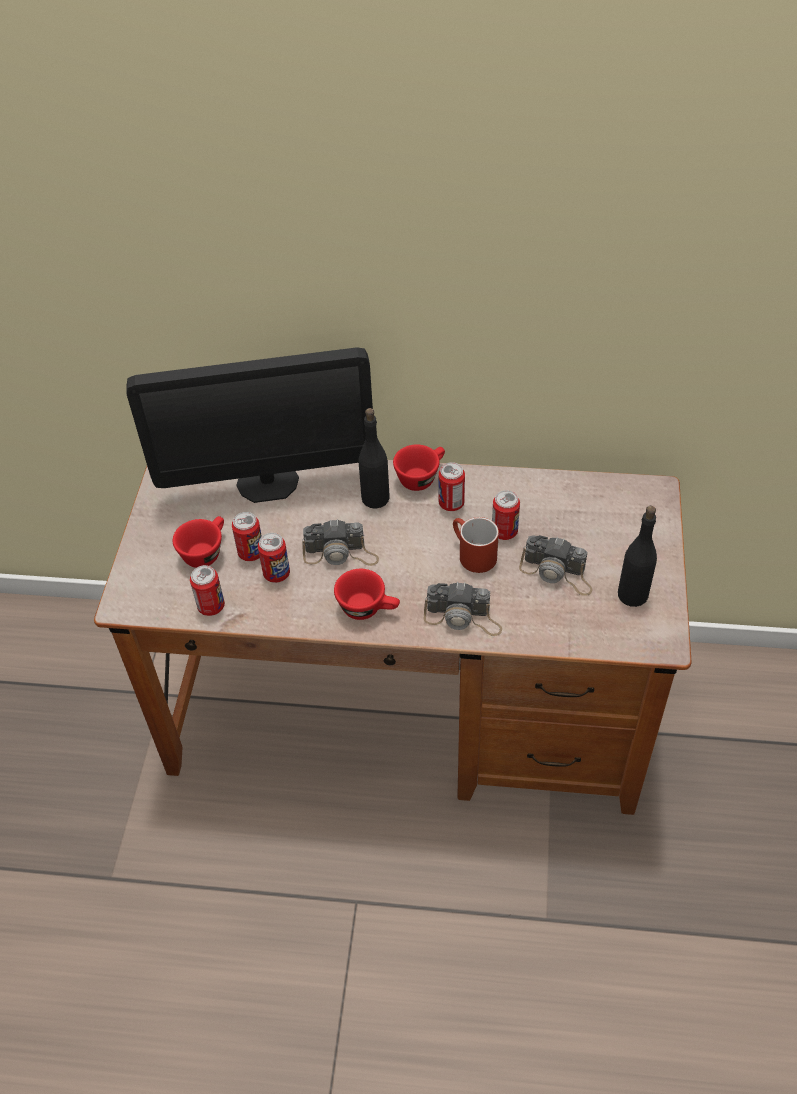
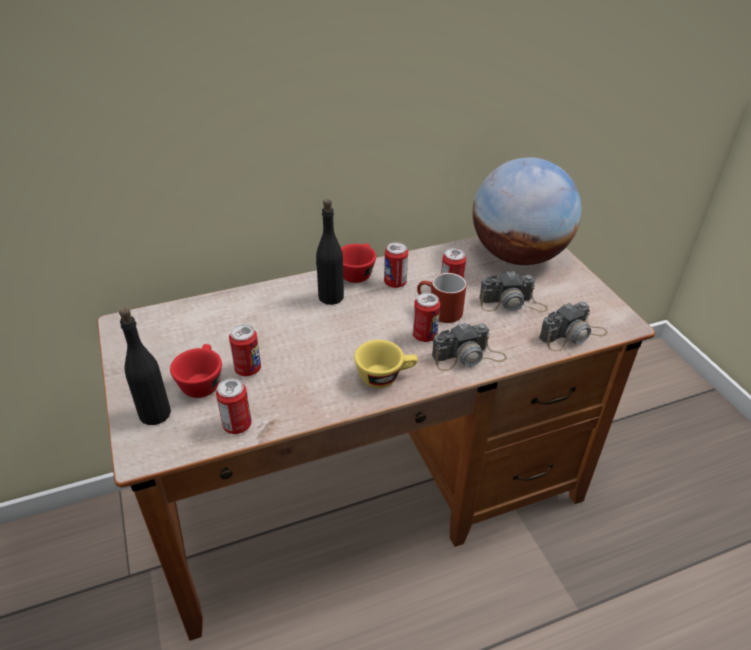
camera: 30 degrees left, 10 degrees down
monitor [127,347,373,503] -> none
can [258,533,290,583] -> can moved to [413,293,440,342]
camera [302,519,379,566] -> camera moved to [539,302,608,352]
red cup [334,569,400,620] -> yellow cup [354,340,418,388]
black bottle [618,506,657,607] -> black bottle moved to [119,308,171,425]
none -> globe [473,157,582,265]

